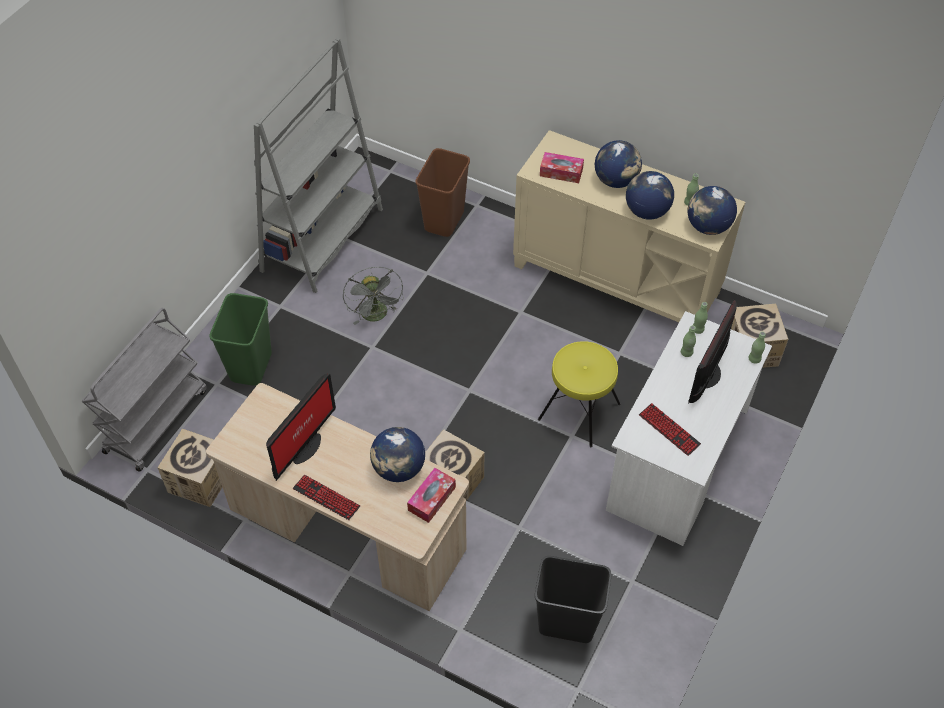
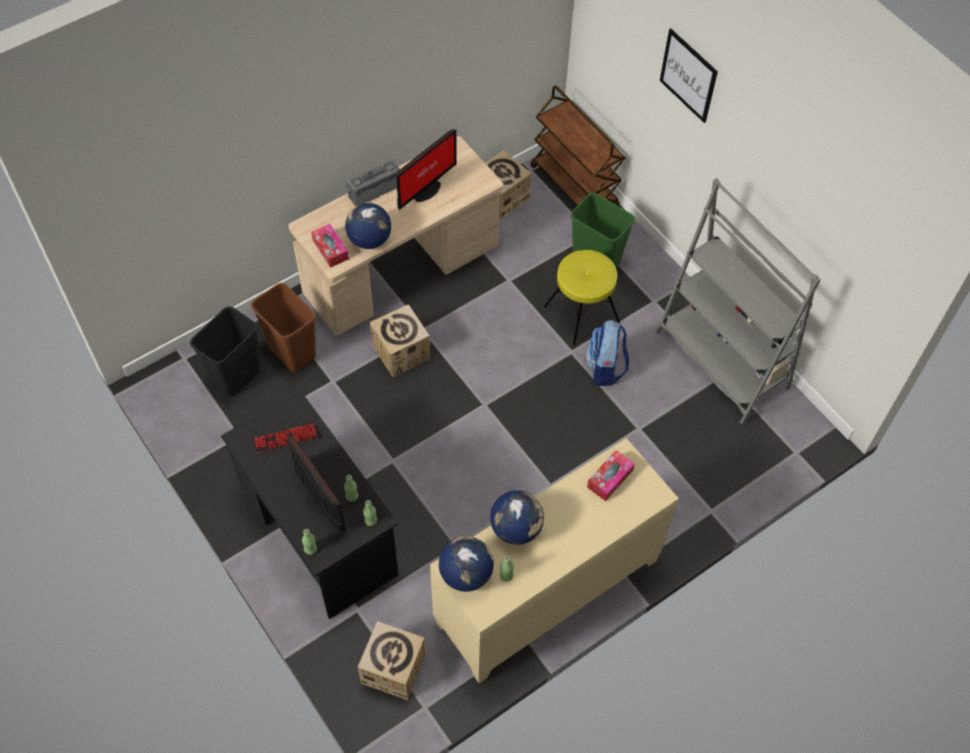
camera: 115 degrees right, 5 degrees up
grey cart [82,308,207,472] -> brown cart [531,86,625,206]
monitor [266,373,336,481] -> monitor turned 105 degrees counterclockwise [396,129,457,210]
keyboard [293,475,360,520] -> radio [344,160,400,206]
grey fan [343,267,404,325] -> backpack [584,320,629,386]
brown trash can [415,148,470,237] -> brown trash can moved to [251,283,316,372]
yellow stool [538,341,621,447] -> yellow stool moved to [543,250,620,346]
globe [595,140,642,188] -> none
white desk [606,311,772,546] -> black desk [221,390,398,619]
none -> picture [660,28,718,123]

